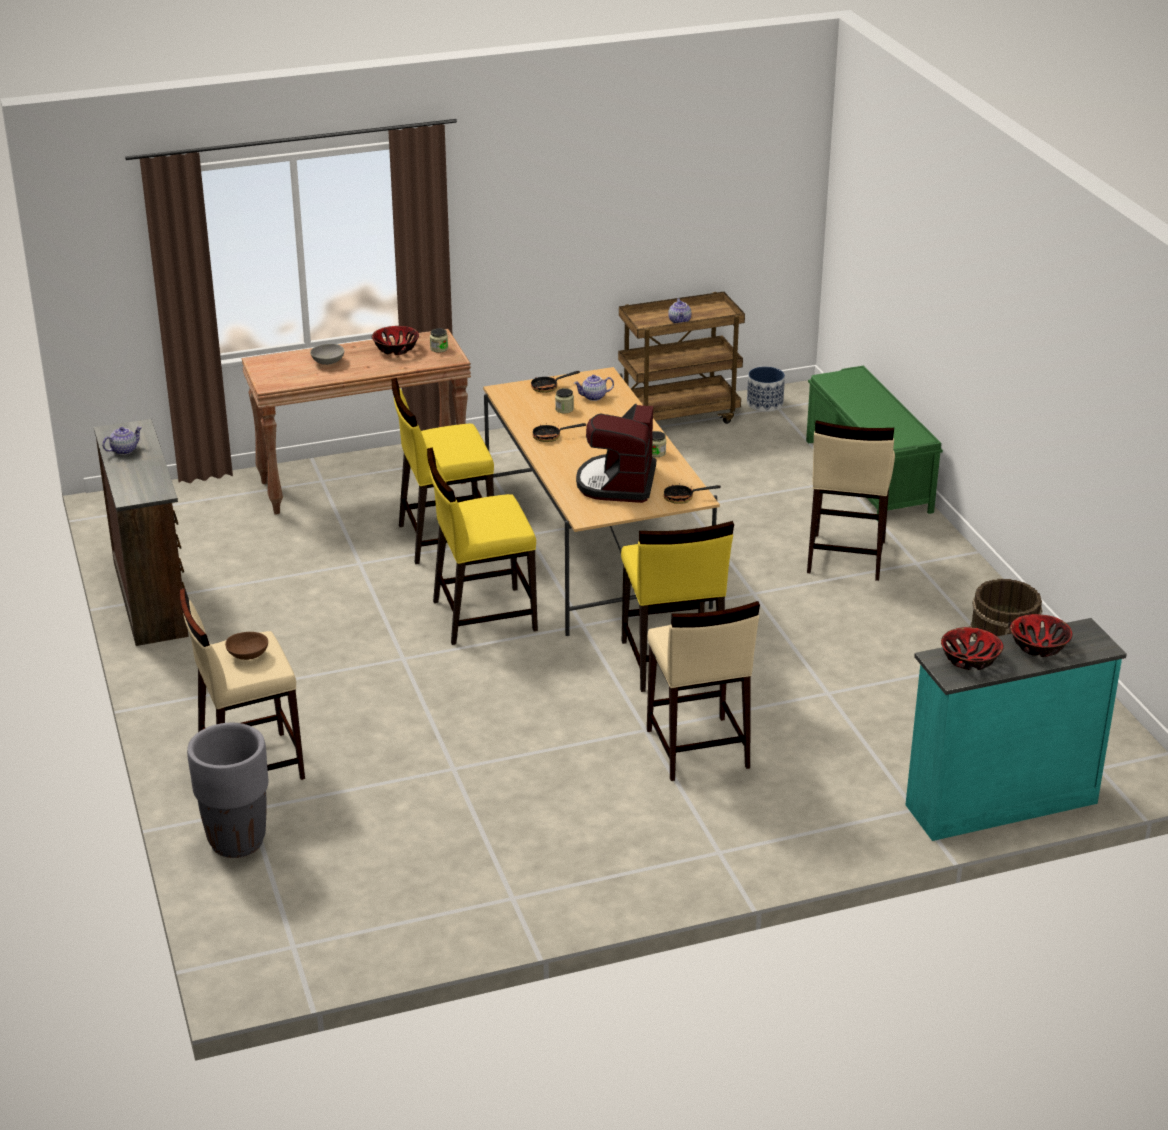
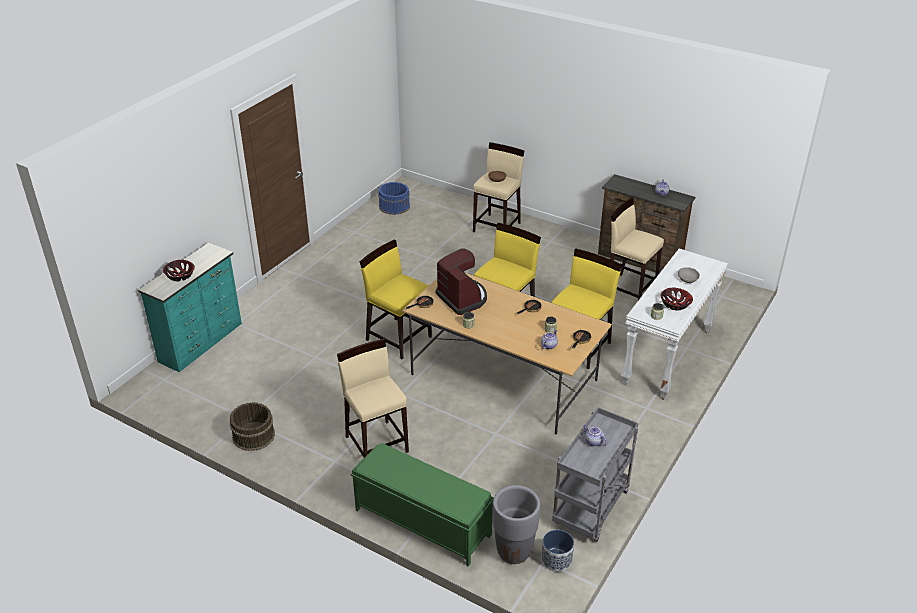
camera: 140 degrees right, 5 degrees up
grey planter [187,723,268,858] -> grey planter moved to [493,485,540,564]
brown console table [242,329,471,515] -> white console table [621,248,728,400]
brown cart [618,292,745,424] -> grey cart [552,407,639,542]
beige stool [647,601,760,781] -> beige stool moved to [610,198,664,300]
bowl [941,627,1004,670] -> none
none -> blue bucket [378,182,410,215]

